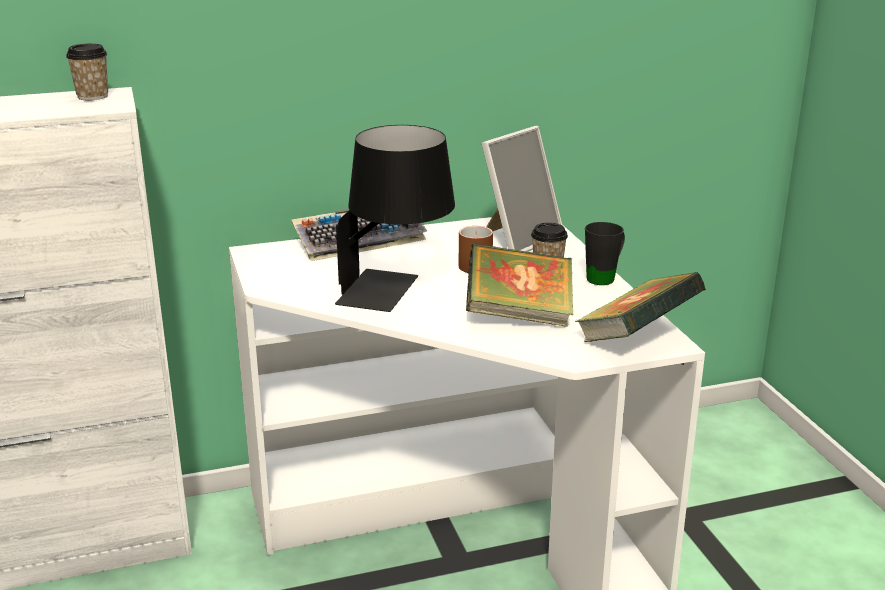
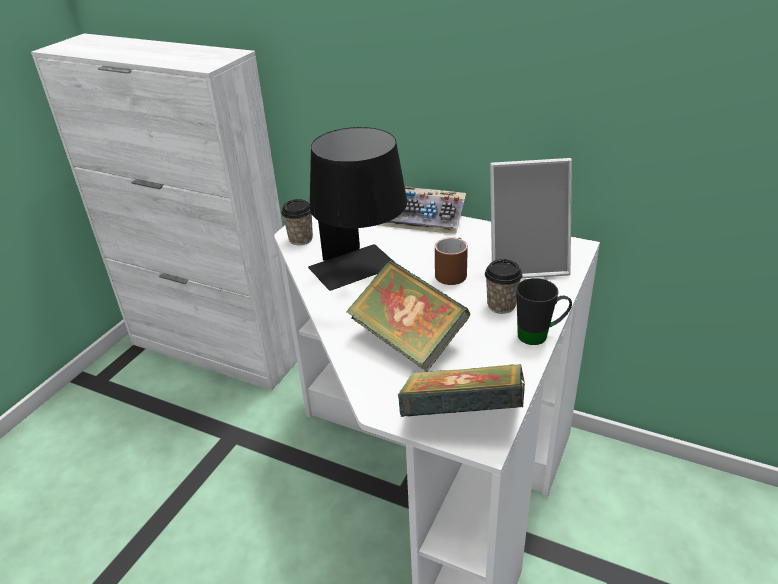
camera: 45 degrees right, 10 degrees up
cup [66,43,108,101] -> cup moved to [281,199,313,245]

